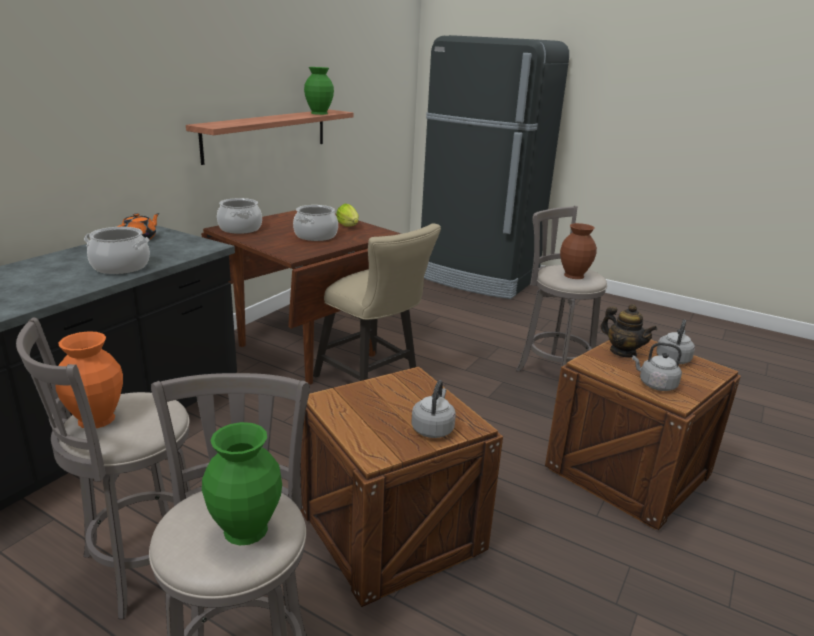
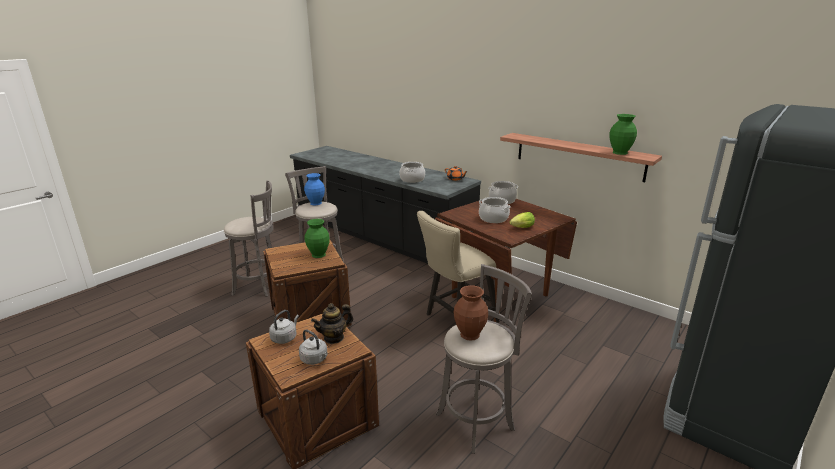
camera: 100 degrees right, 0 degrees up
orange vase [56,331,123,428] -> blue vase [304,173,325,205]
green vase [202,422,282,545] -> green vase moved to [304,219,330,258]
grey kettle [411,380,456,438] -> none

